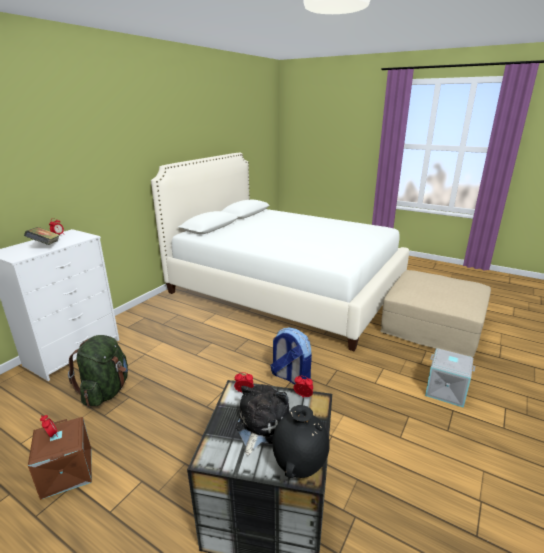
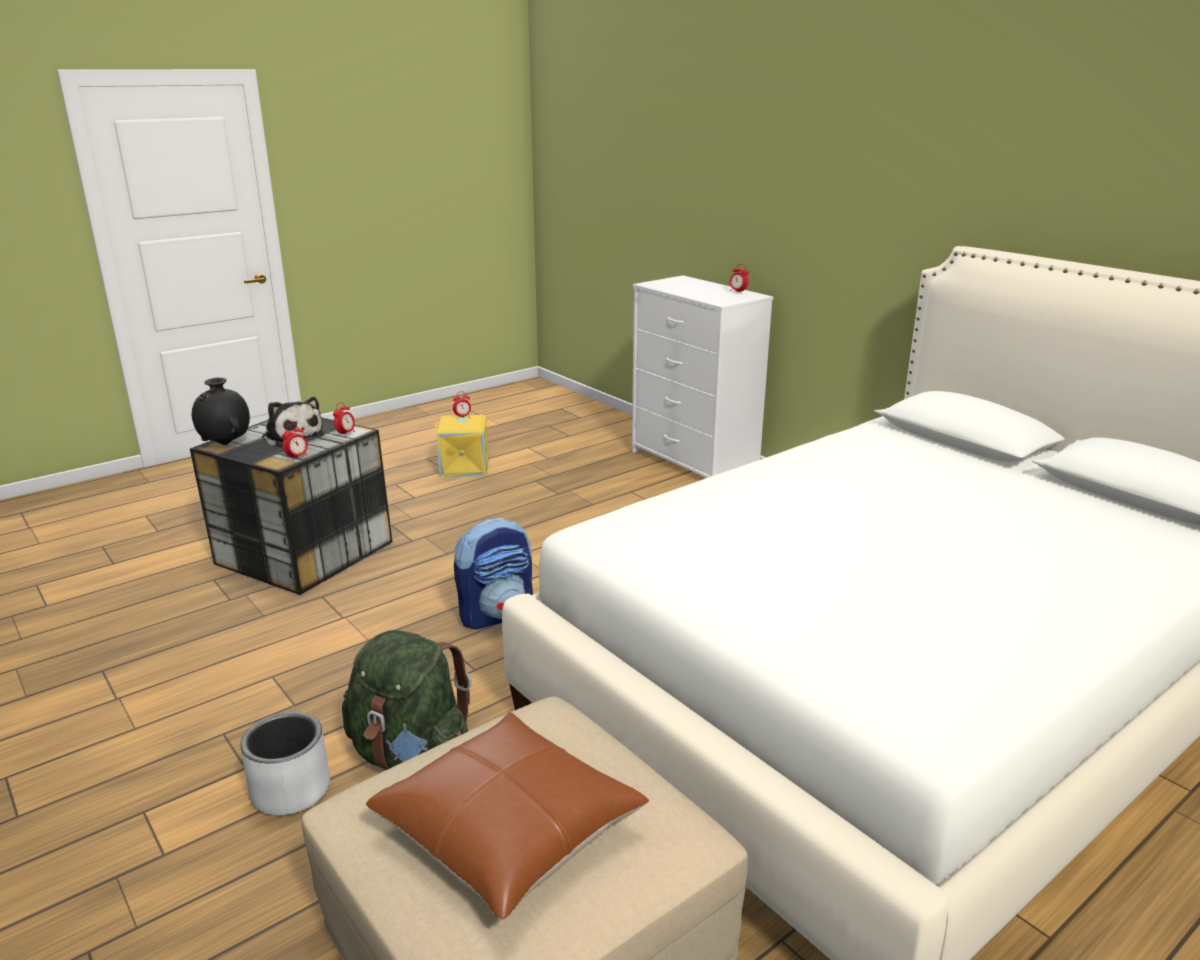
camera: 110 degrees right, 0 degrees up
book [24,227,60,245] -> none
brown storage box [28,417,92,500] -> yellow storage box [435,415,489,477]
green backpack [68,335,128,407] -> green backpack moved to [342,630,471,770]
grey storage box [425,348,475,408] -> grey planter [240,712,330,815]
none -> brown pillow [366,712,649,920]

